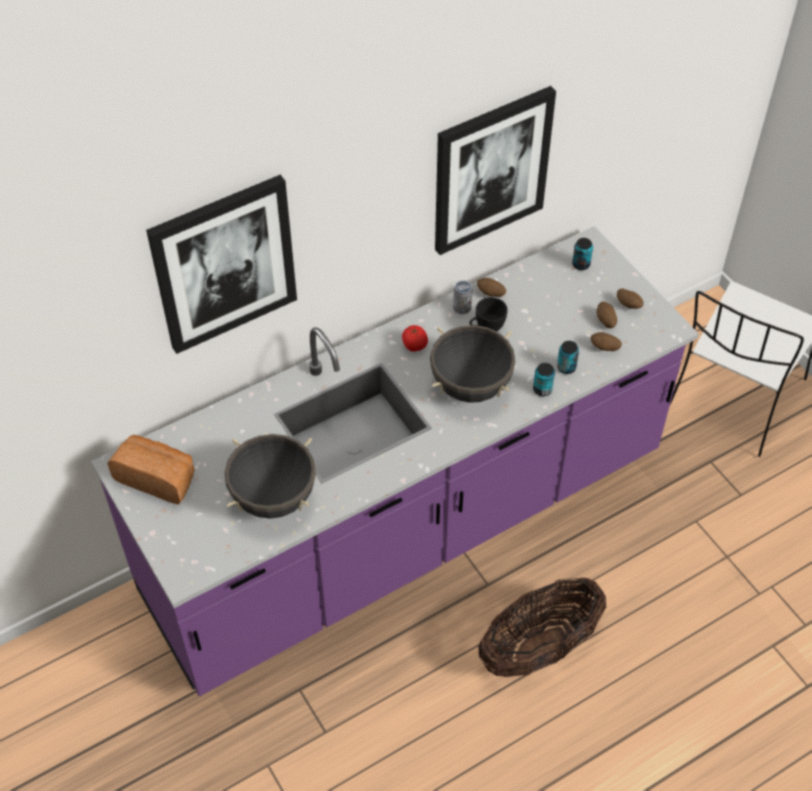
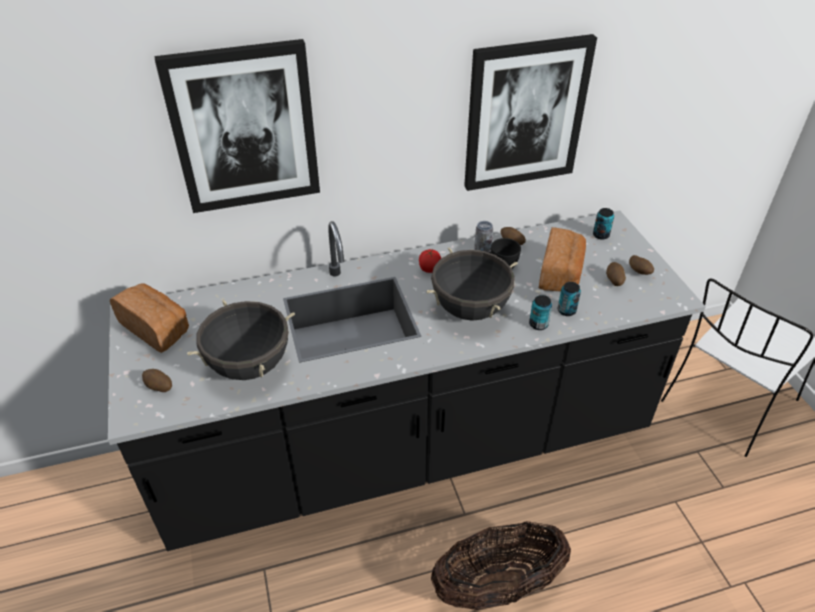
camera: 15 degrees right, 10 degrees down
purple counter [91,226,699,696] -> black counter [108,210,706,551]
potato [591,332,622,351] -> potato moved to [142,369,172,392]
none -> bread [539,227,586,291]

